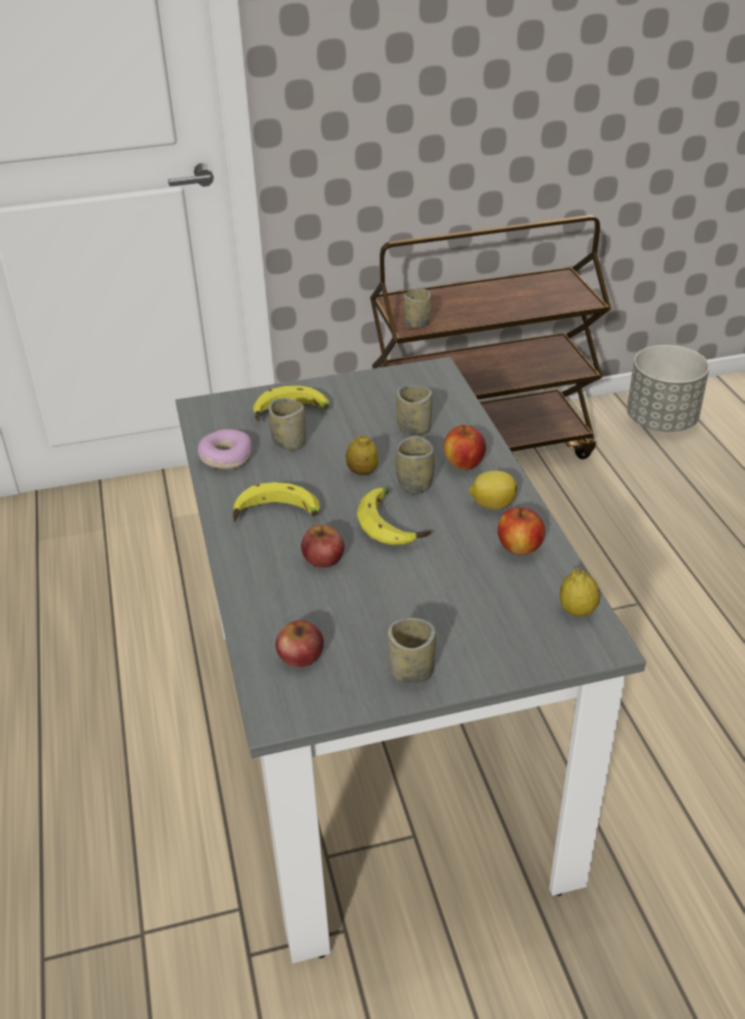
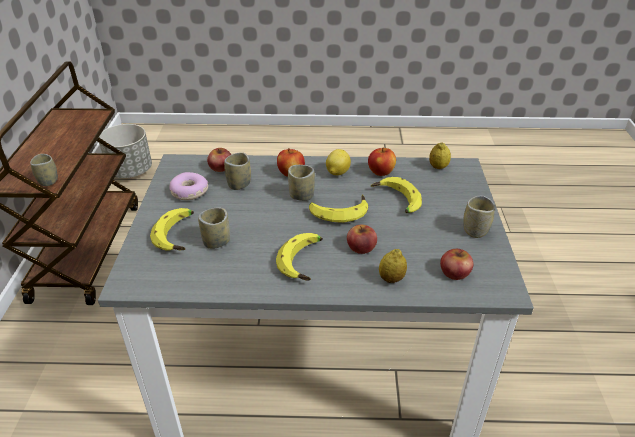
camera: 75 degrees left, 0 degrees up
donut [197,429,251,469] -> donut moved to [170,172,208,200]
lemon [346,435,378,475] -> lemon moved to [379,249,407,283]
none -> apple [207,148,231,172]
none -> banana [371,177,422,213]

